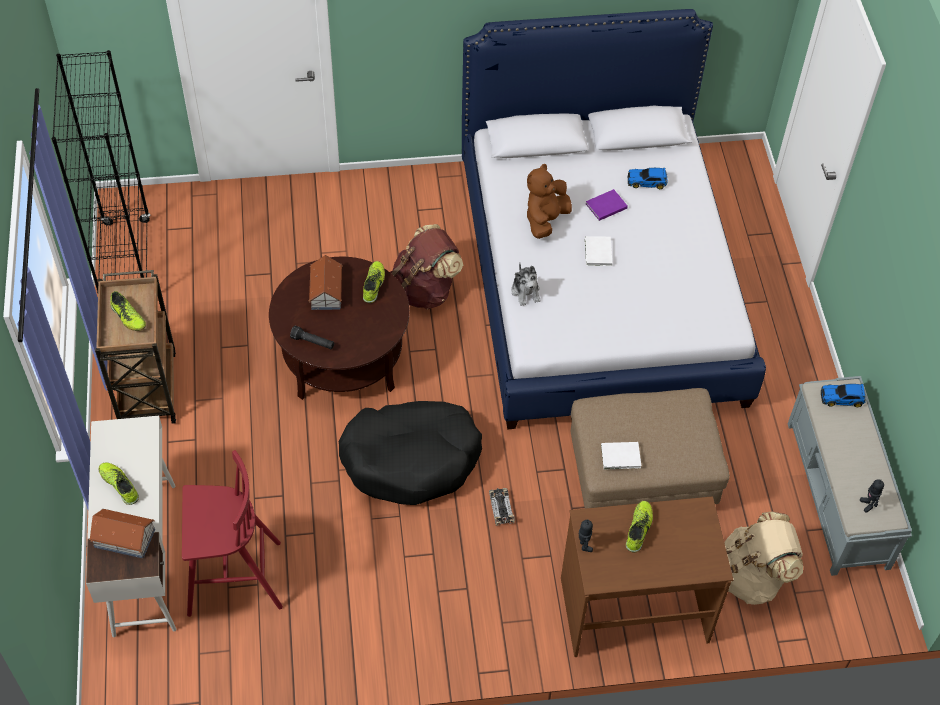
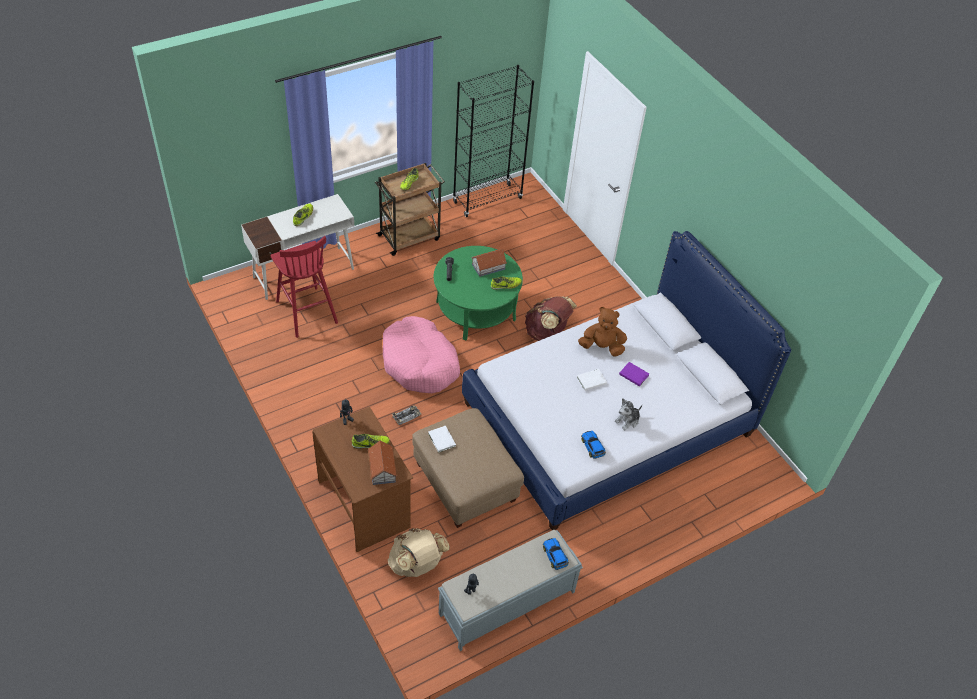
camera: 65 degrees right, 5 degrees down
toy house [89,509,155,558] -> toy house moved to [368,441,397,485]
brown coffee table [269,257,410,400] -> green coffee table [434,246,523,341]
black dog bed [339,401,482,505] -> pink dog bed [383,316,460,393]
plush toy [511,263,540,306] -> plush toy moved to [615,398,642,430]
toy car [628,168,667,189] -> toy car moved to [581,431,606,459]

